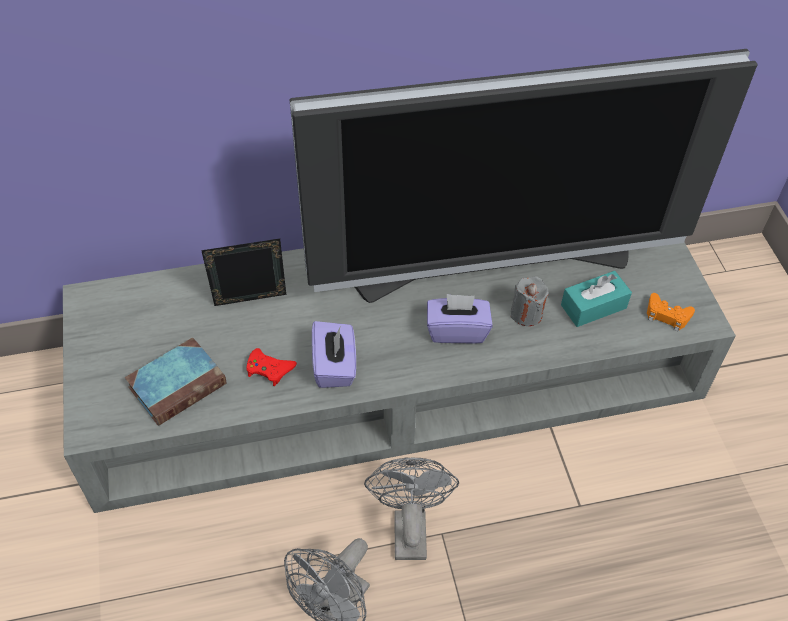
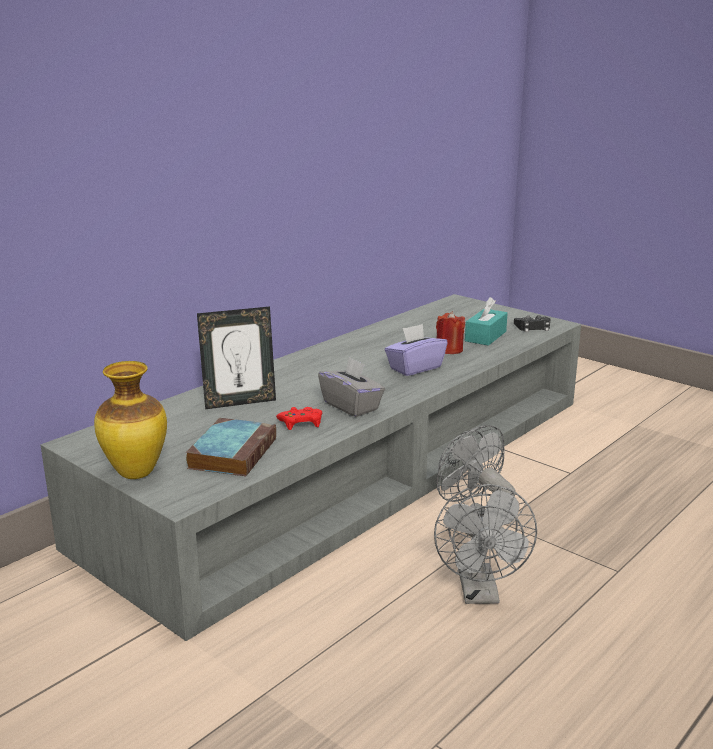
camera: 35 degrees left, 30 degrees down
picture frame [201,238,286,306] -> picture frame turned 150 degrees counterclockwise [197,306,276,409]
television [290,49,758,303] -> none
purple tissue box [312,321,356,388] -> grey tissue box [318,357,385,417]
grey candle [510,276,549,326] -> red candle [436,311,465,354]
orange game controller [647,293,695,331] -> black game controller [514,315,550,332]
none -> vase [94,361,167,479]

